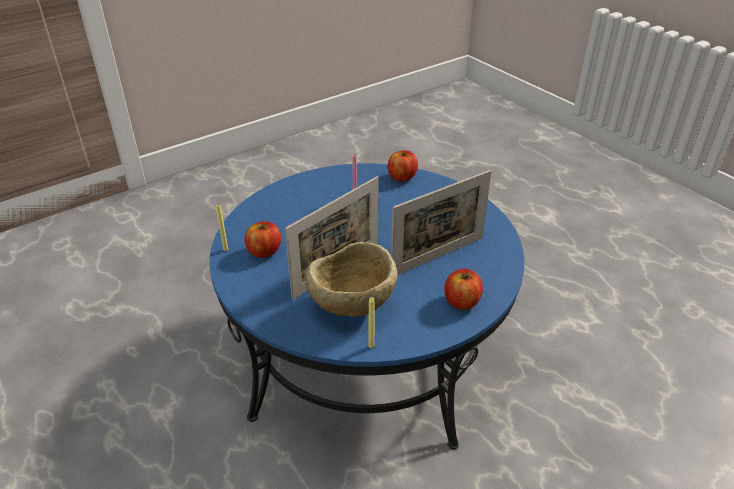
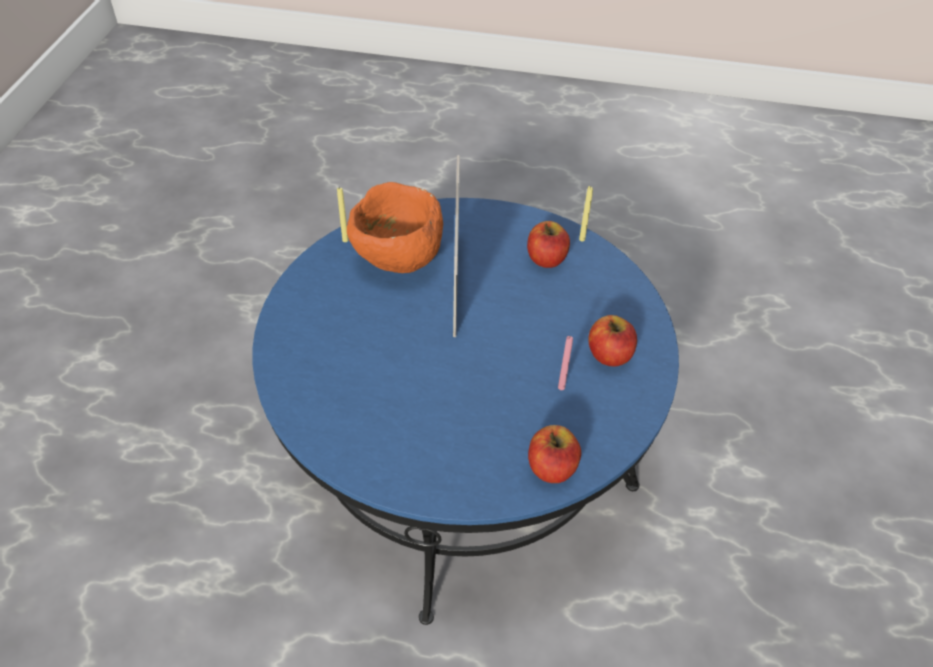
camera: 135 degrees right, 10 degrees up
beige bowl [305,242,397,317] -> orange bowl [347,182,443,273]
picture frame [391,170,491,275] -> none
apple [445,269,483,310] -> apple moved to [588,315,637,367]

